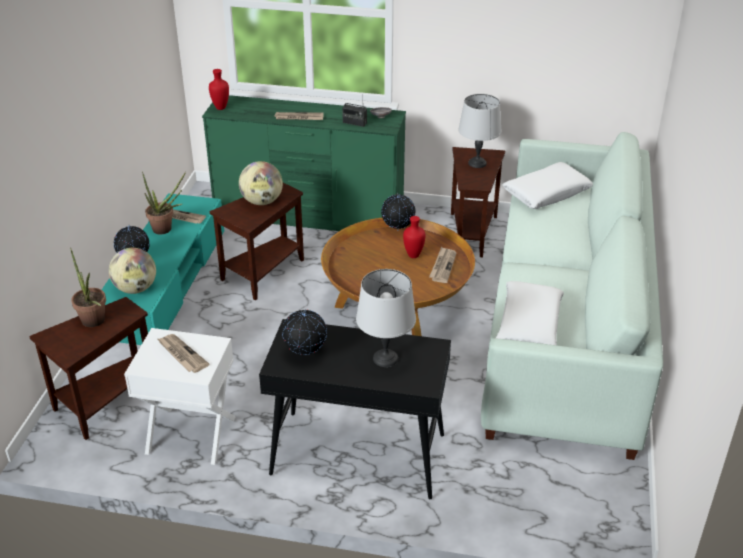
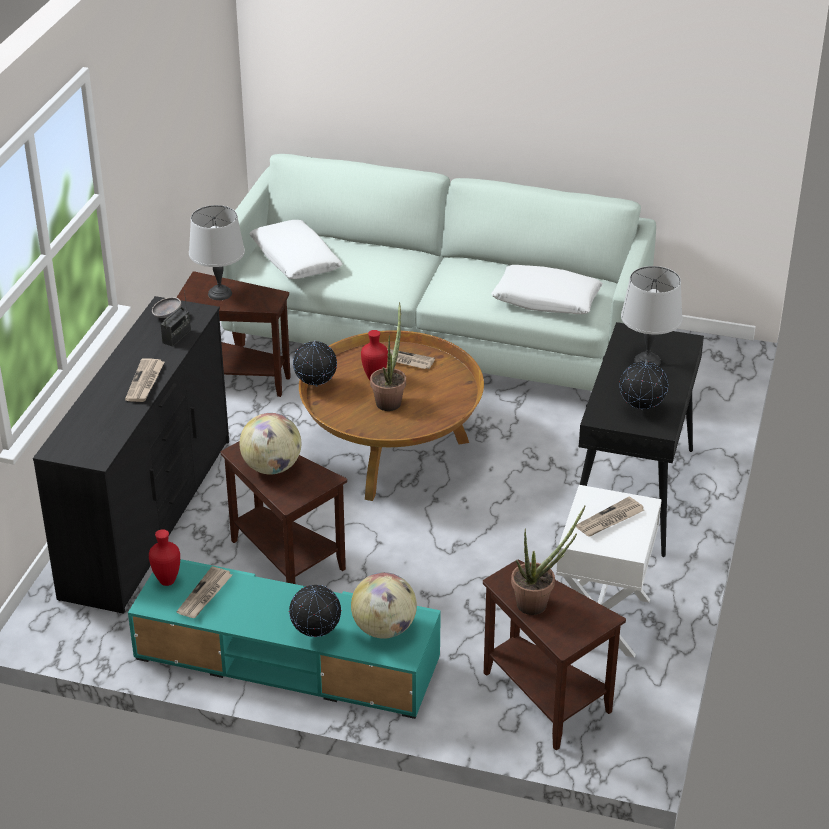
camera: 85 degrees left, 0 degrees up
potted plant [142,171,186,235] -> potted plant moved to [370,302,406,411]
green dresser [202,95,406,231] -> black dresser [33,296,229,614]
red vase [209,69,229,110] -> red vase moved to [149,529,180,586]

